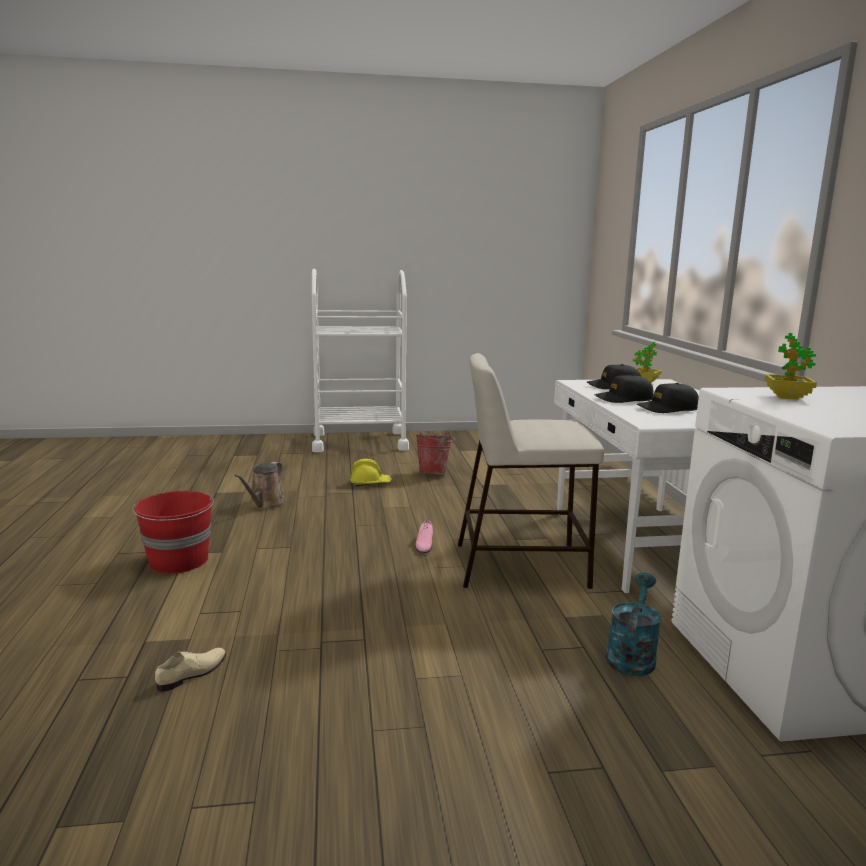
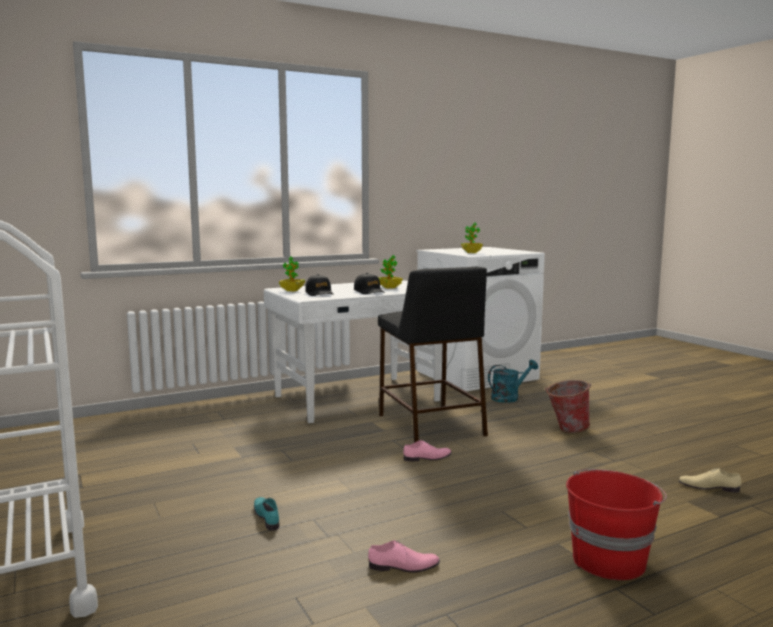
camera: 110 degrees left, 5 degrees down
brown watering can [235,462,286,510] -> pink shoe [368,540,440,573]
yellow hard hat [350,459,392,487] -> turquoise shoe [254,497,279,531]
bucket [415,432,455,474] -> bucket moved to [545,380,591,433]
beige stool [458,353,604,589] -> black stool [378,267,488,443]
turquoise watering can [606,573,662,676] -> turquoise watering can turned 150 degrees clockwise [488,360,538,403]
black cap [637,383,699,413] -> potted plant [378,255,403,289]

